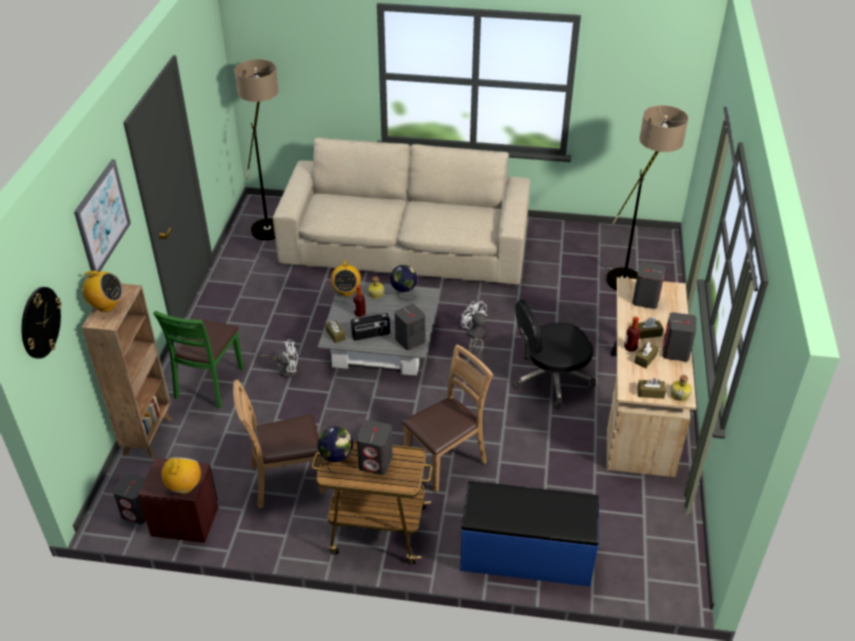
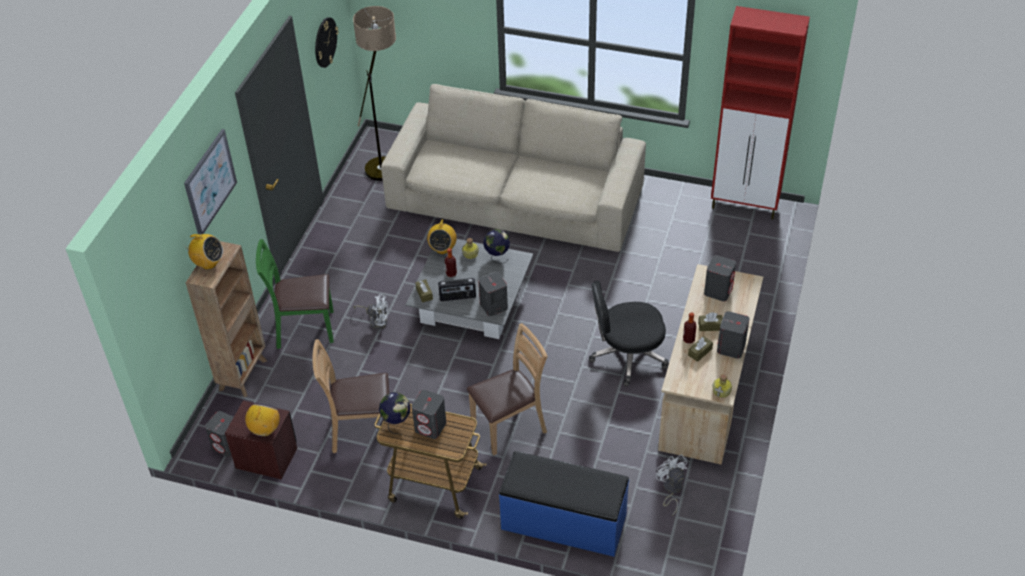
camera: 10 degrees right, 5 degrees up
wall clock [21,287,62,359] -> wall clock moved to [315,17,339,68]
green chair [153,311,244,408] -> green chair turned 60 degrees clockwise [256,239,334,349]
white fan [461,301,488,354] -> white fan moved to [656,455,687,516]
floor lamp [607,105,688,290] -> none
brown tissue box [637,378,666,399] -> none
none -> red cabinet [711,6,810,219]

